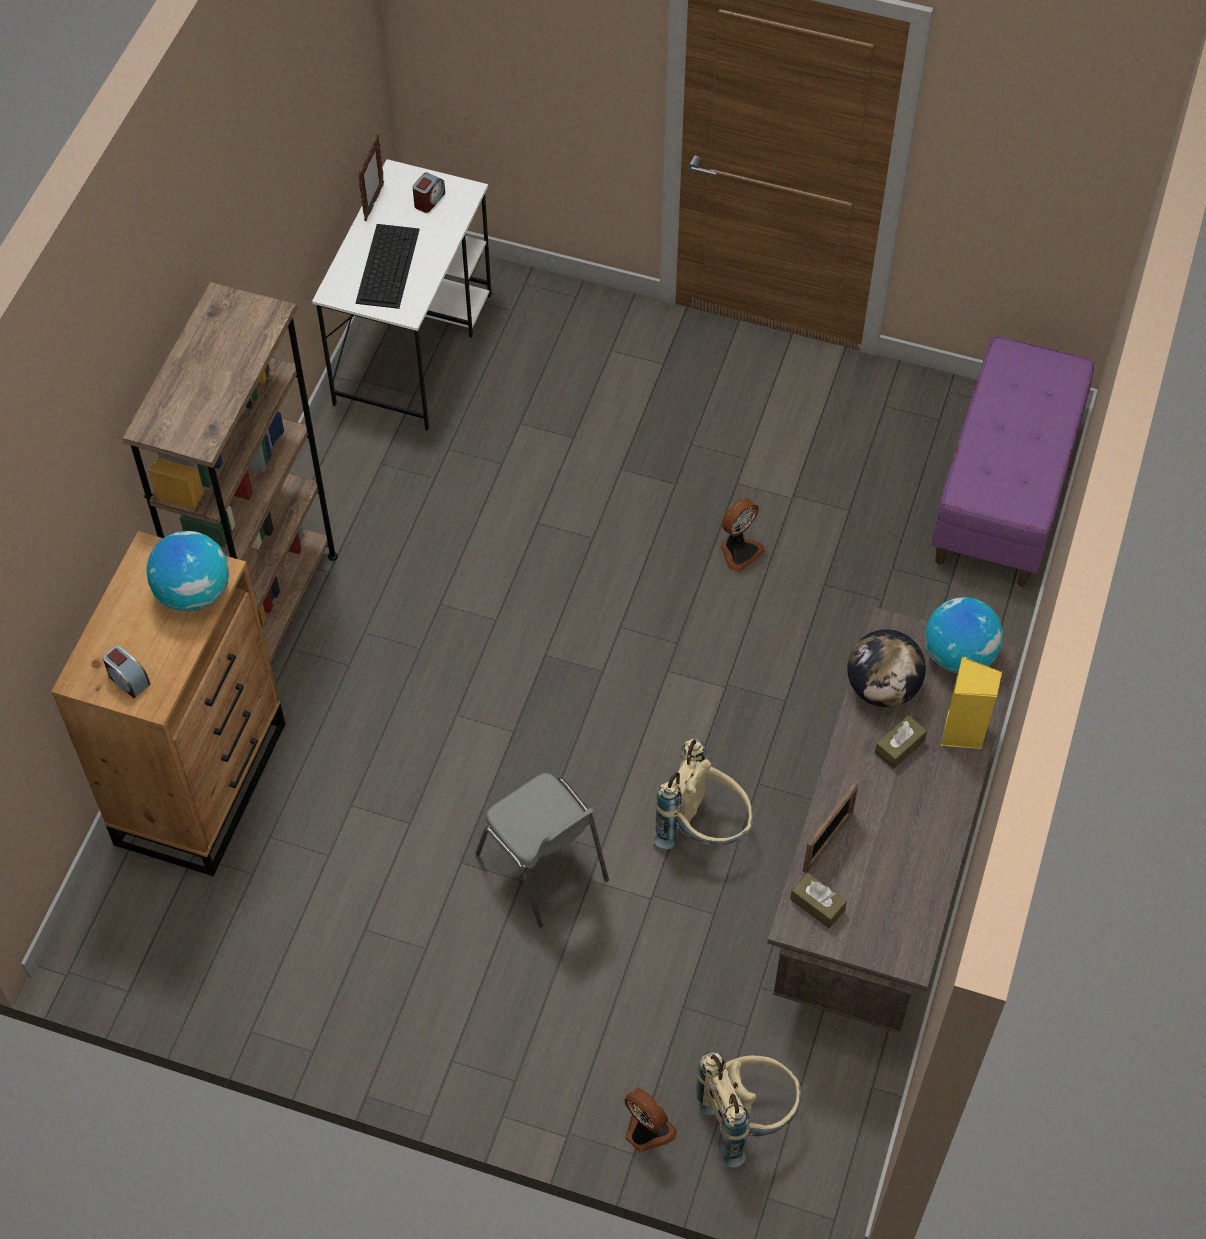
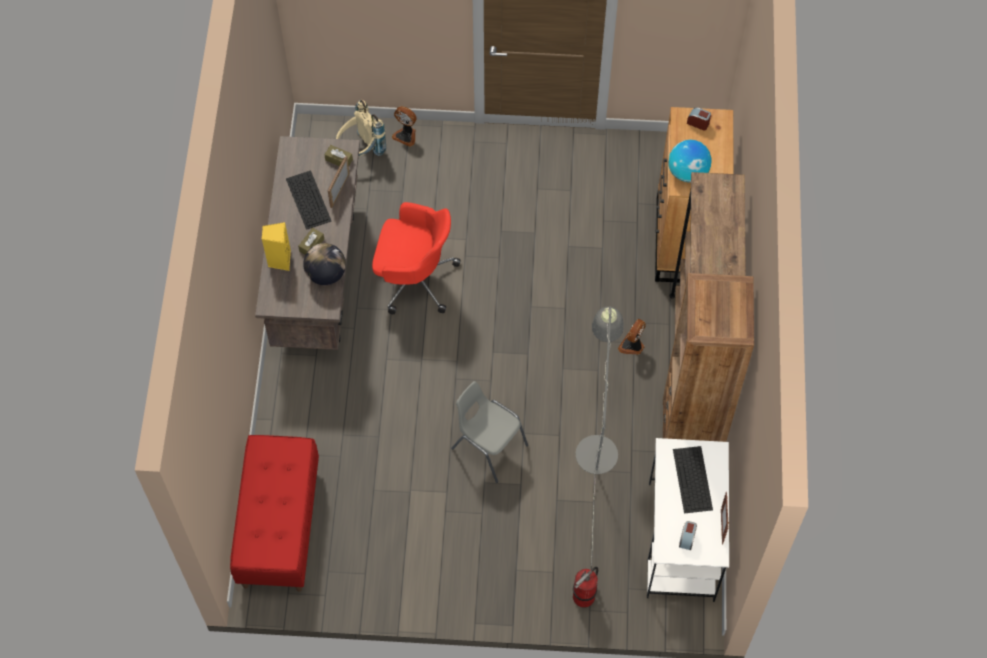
camera: 165 degrees right, 5 degrees up
grey chair [475,773,609,928] -> grey chair moved to [451,381,528,483]
beige backpack [653,738,753,849] -> red office chair [372,202,461,314]
fan [720,498,765,573] -> fan moved to [618,319,646,355]
globe [925,597,1003,673] -> none
purple bench [931,336,1094,587] -> red bench [230,435,319,592]
none -> keyboard [286,170,331,230]
none -> fire extinguisher [573,567,598,608]
none -> grey floor lamp [576,306,624,566]
none -> brown bookcase [663,273,754,442]

